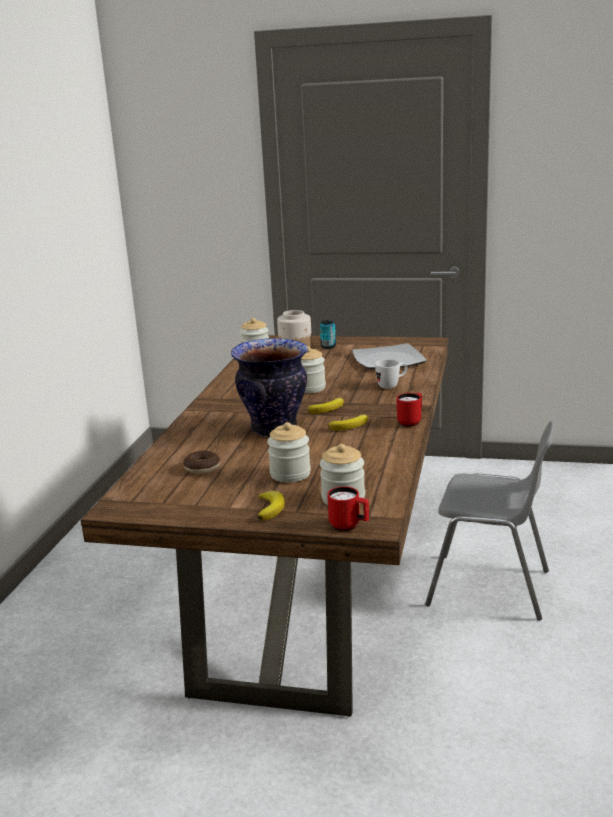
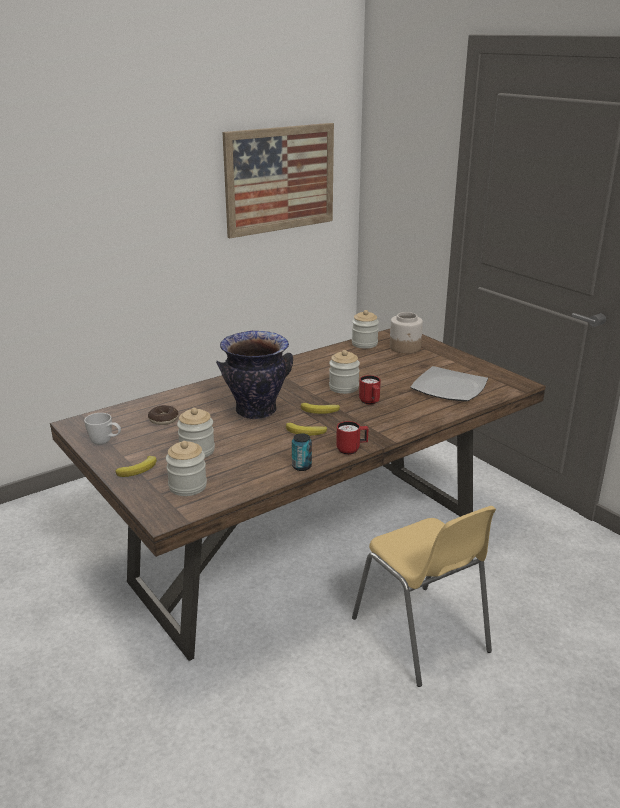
camera: 40 degrees right, 5 degrees up
can [320,320,336,349] -> can moved to [292,433,312,471]
red mug [327,486,369,531] -> red mug moved to [359,375,381,405]
white mug [375,359,408,389] -> white mug moved to [84,413,121,445]
grey chair [425,421,555,621] -> yellow chair [352,506,496,687]
none -> picture [222,123,334,238]

